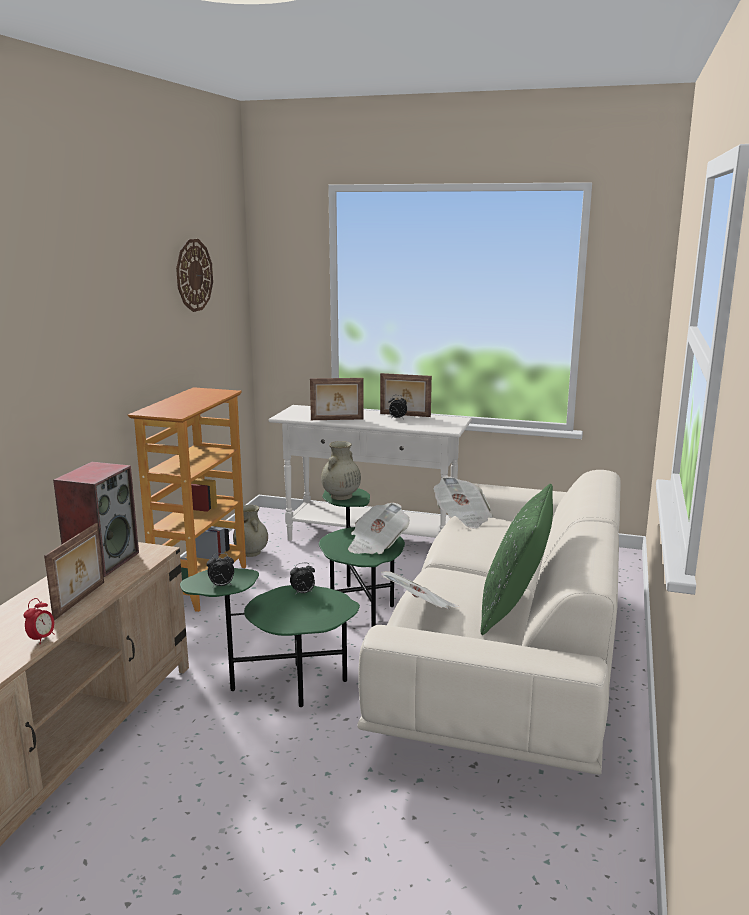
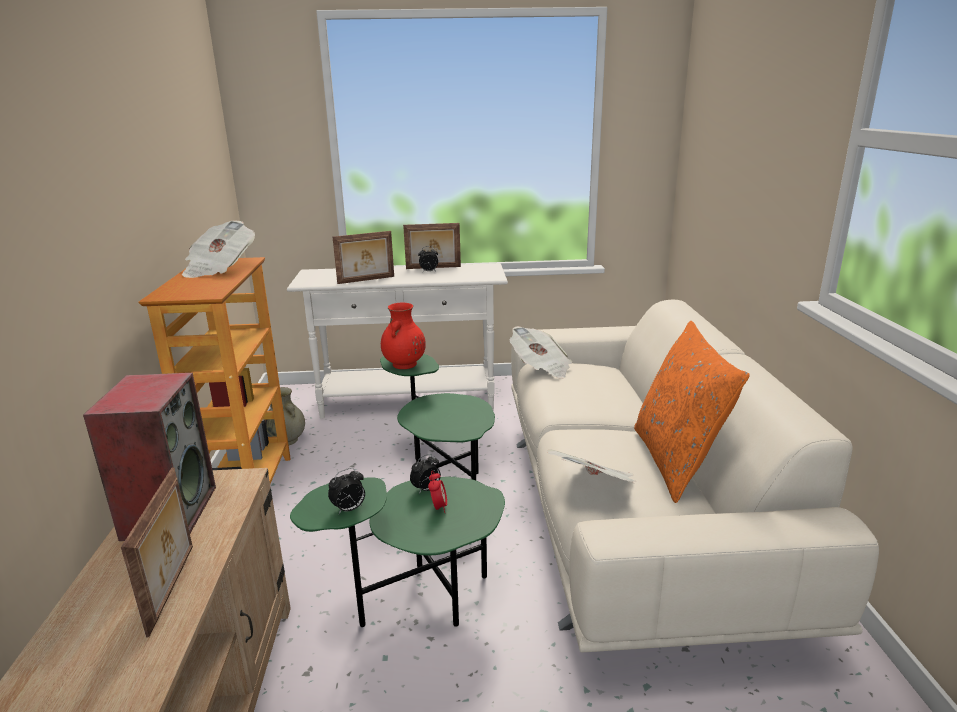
camera: 20 degrees left, 5 degrees up
alarm clock [23,598,55,645] -> alarm clock moved to [428,470,447,513]
wall clock [176,239,213,312] -> none
beige vase [321,441,361,500] -> red vase [381,302,426,369]
newspaper [348,503,410,554] -> newspaper moved to [182,220,255,278]
green pillow [481,484,553,635] -> orange pillow [634,321,750,503]

